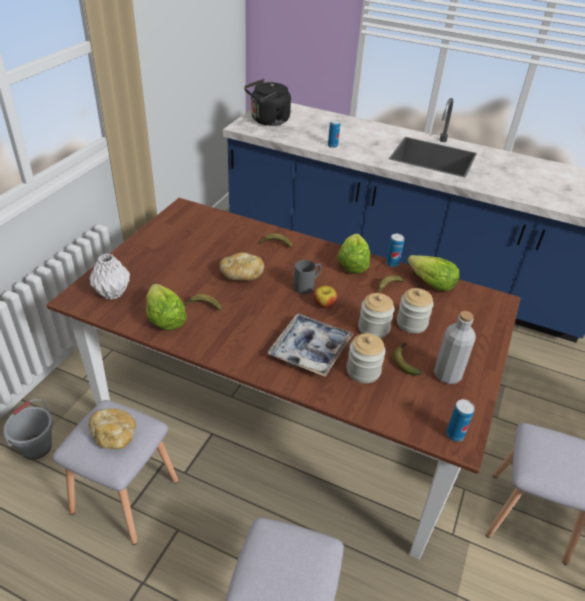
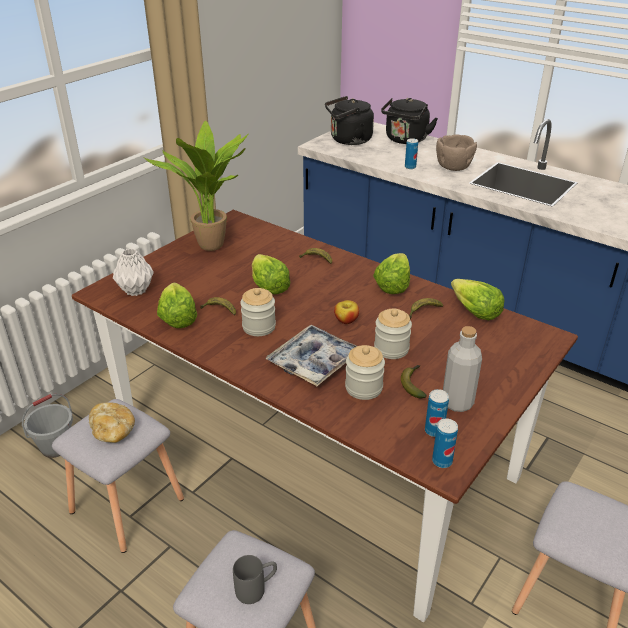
camera: 15 degrees right, 5 degrees down
bread [220,253,264,281] -> lettuce [252,254,290,294]
grey mug [293,260,321,294] -> grey mug moved to [233,555,277,604]
can [386,234,405,267] -> can moved to [425,389,449,437]
jar [397,288,434,333] -> jar moved to [240,288,276,336]
none -> potted plant [143,121,249,251]
none -> black kettle [381,98,438,144]
none -> brown bowl [436,134,477,171]

